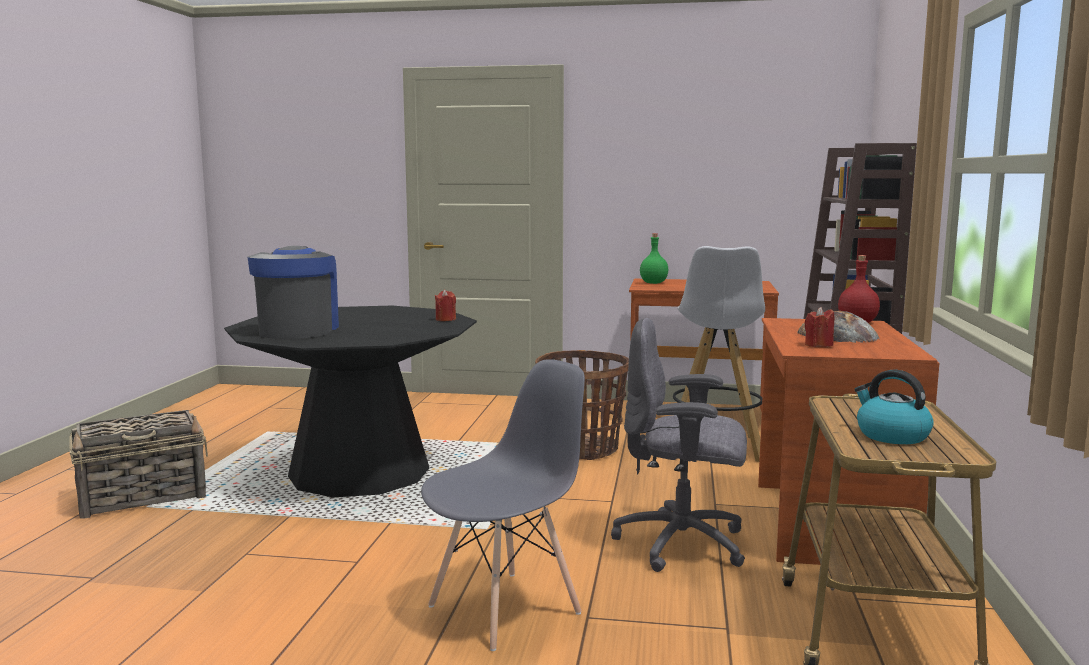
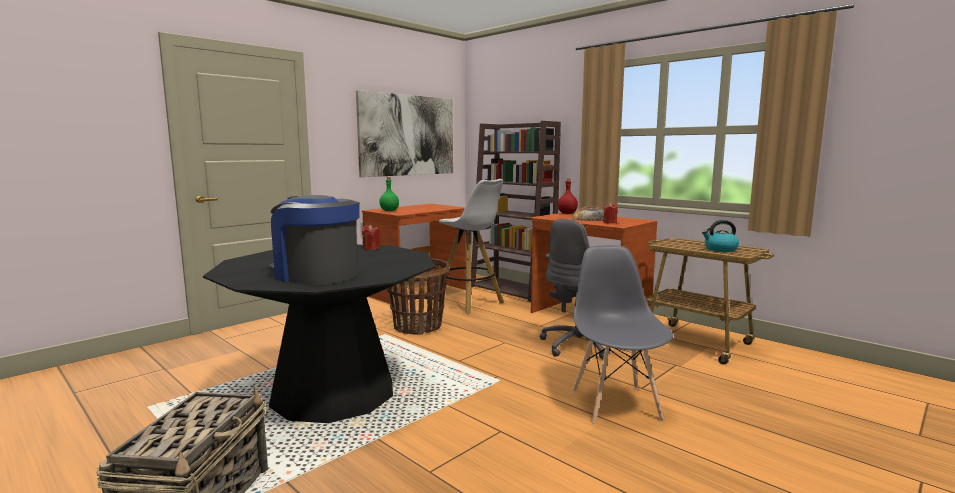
camera: 55 degrees left, 0 degrees up
none -> picture [356,90,453,177]

